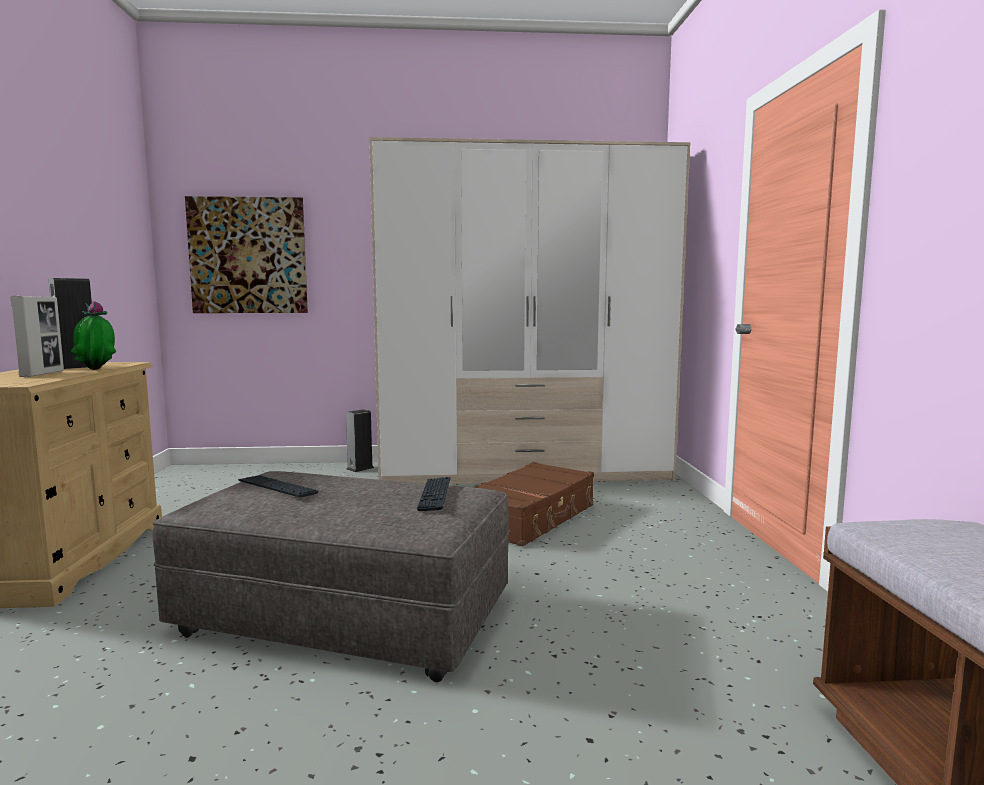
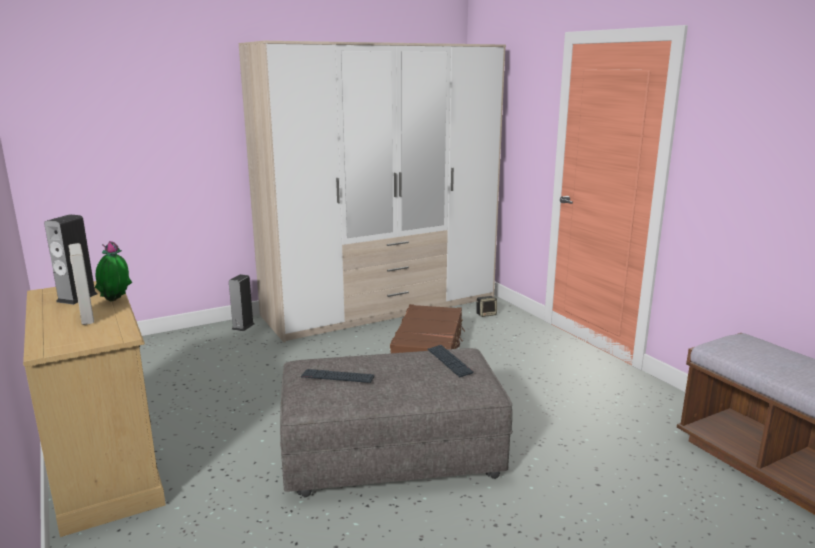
camera: 25 degrees left, 10 degrees up
picture [185,196,308,313] -> none
none -> speaker [477,296,497,317]

